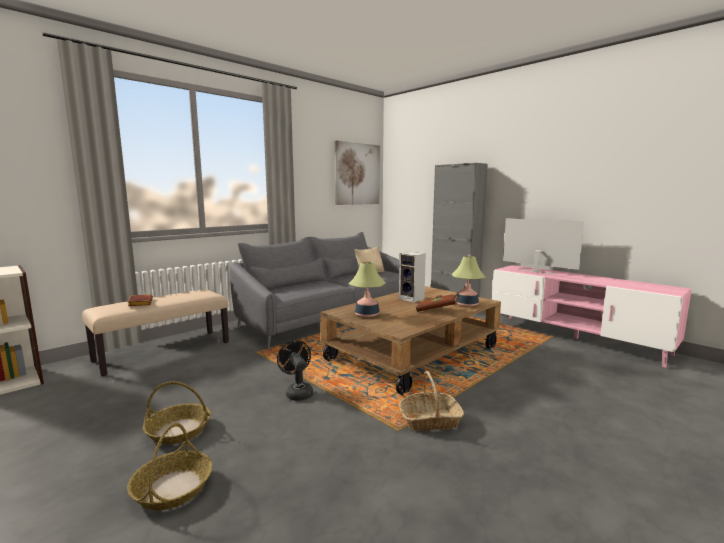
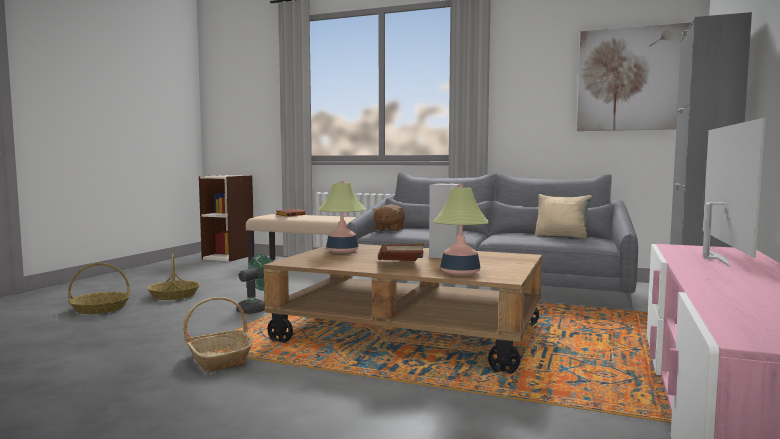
camera: 65 degrees right, 5 degrees down
black fan [277,340,313,401] -> green fan [237,254,272,314]
none -> brown plush toy [372,204,405,232]

